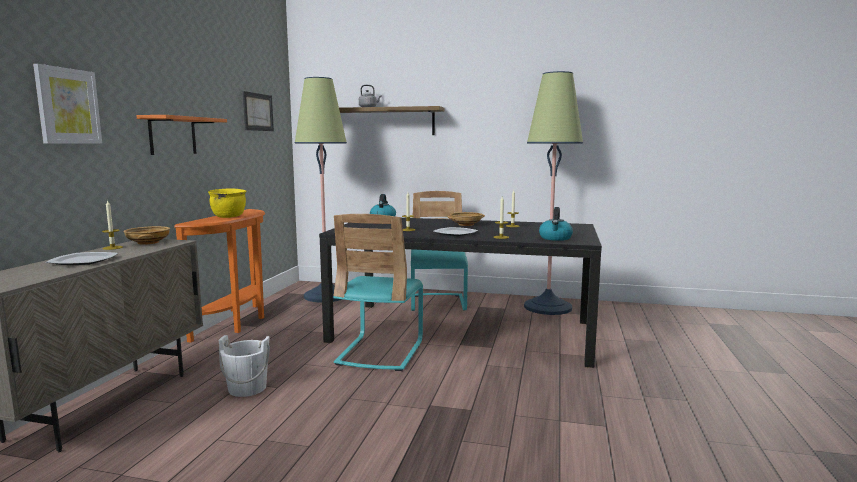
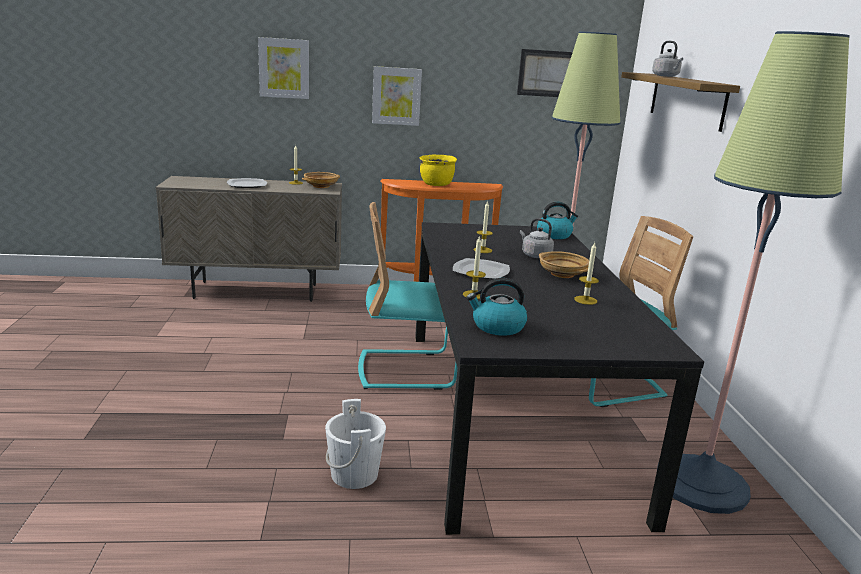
camera: 70 degrees right, 10 degrees up
orange shelf [136,115,227,155] -> picture [372,66,422,126]
white bucket [218,335,270,397] -> white bucket moved to [325,399,386,489]
none -> grey kettle [520,218,554,258]

